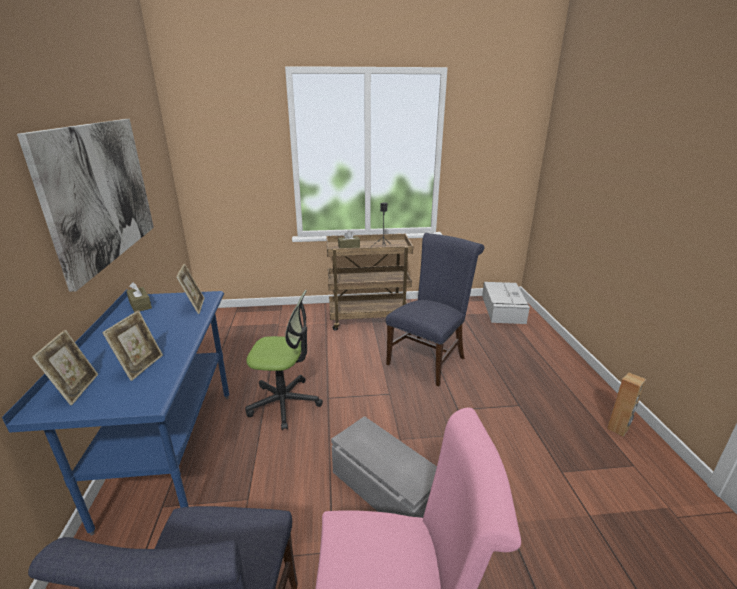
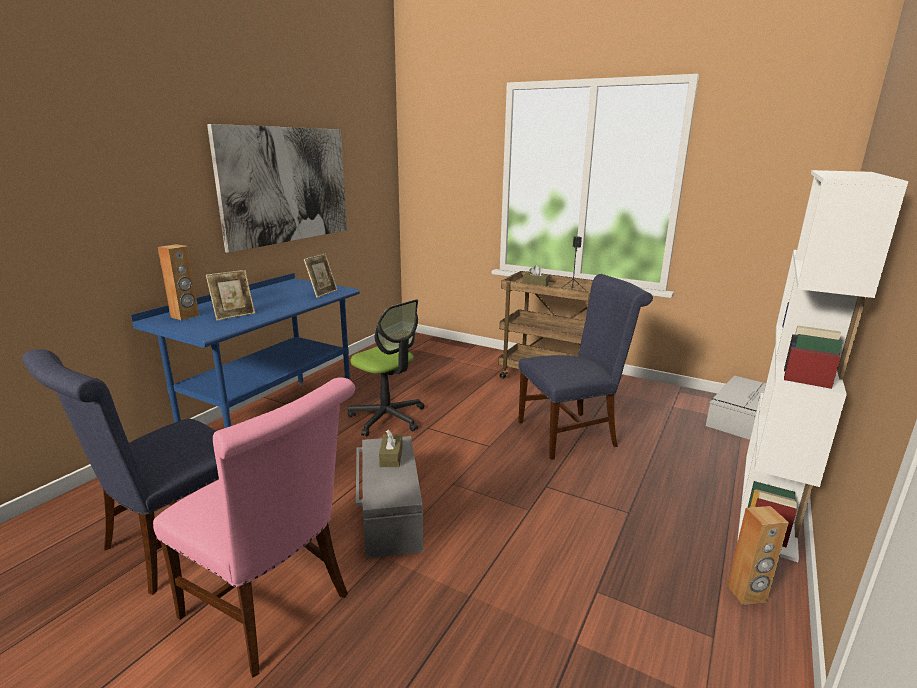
camera: 35 degrees right, 5 degrees down
picture frame [32,330,98,405] -> brown speaker [158,244,199,320]
brown tissue box [126,282,152,313] -> brown tissue box moved to [379,429,403,467]
none -> white bookcase [737,170,909,562]

